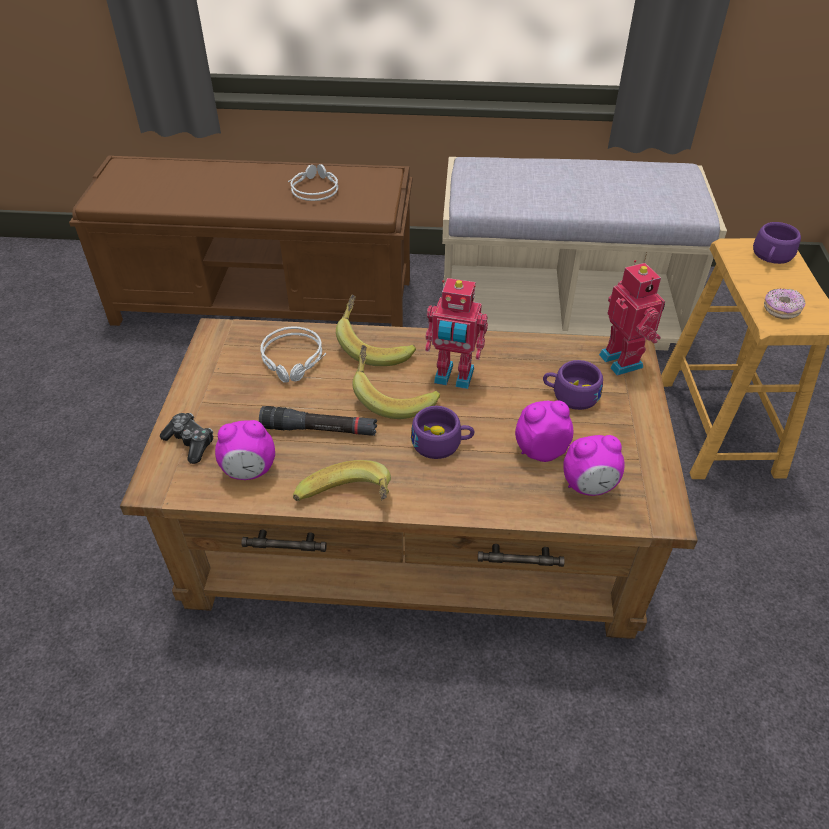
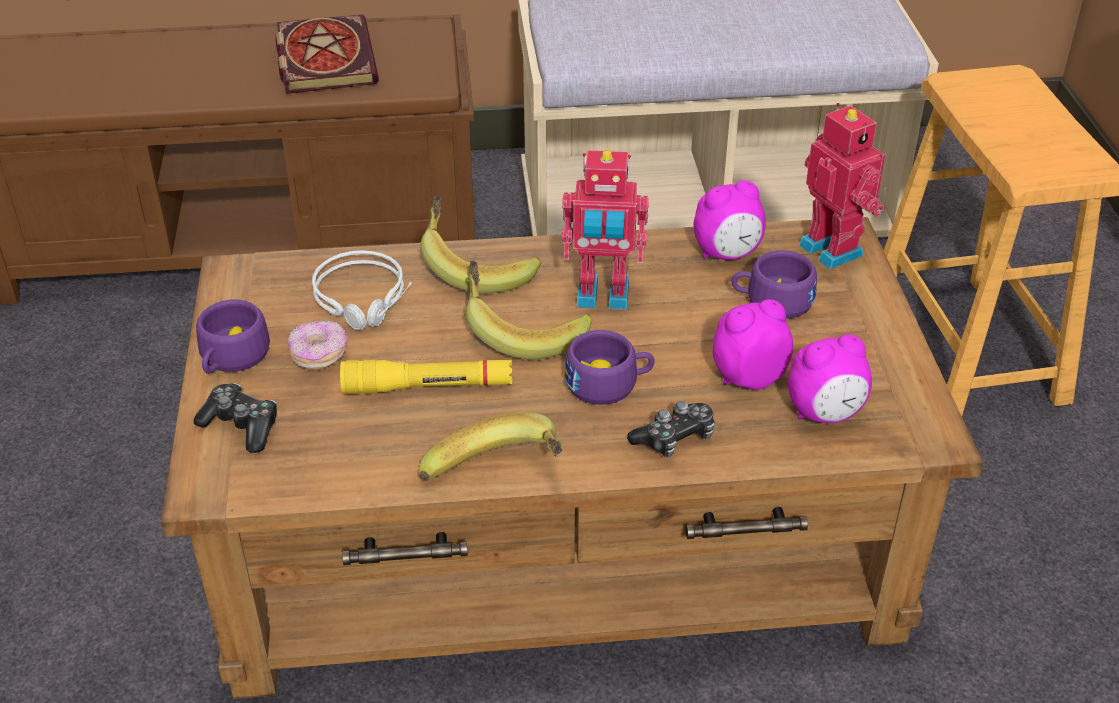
camera: 10 degrees left, 5 degrees down
alarm clock [215,420,275,480] -> alarm clock moved to [694,180,766,260]
black flashlight [259,406,377,436] -> yellow flashlight [340,360,513,394]
grey headphones [288,164,338,201] -> book [276,14,379,94]
purple cup [753,222,801,264] -> purple cup moved to [196,299,270,374]
donut [764,288,805,319] -> donut moved to [288,321,347,370]
none -> game controller [627,401,715,457]

